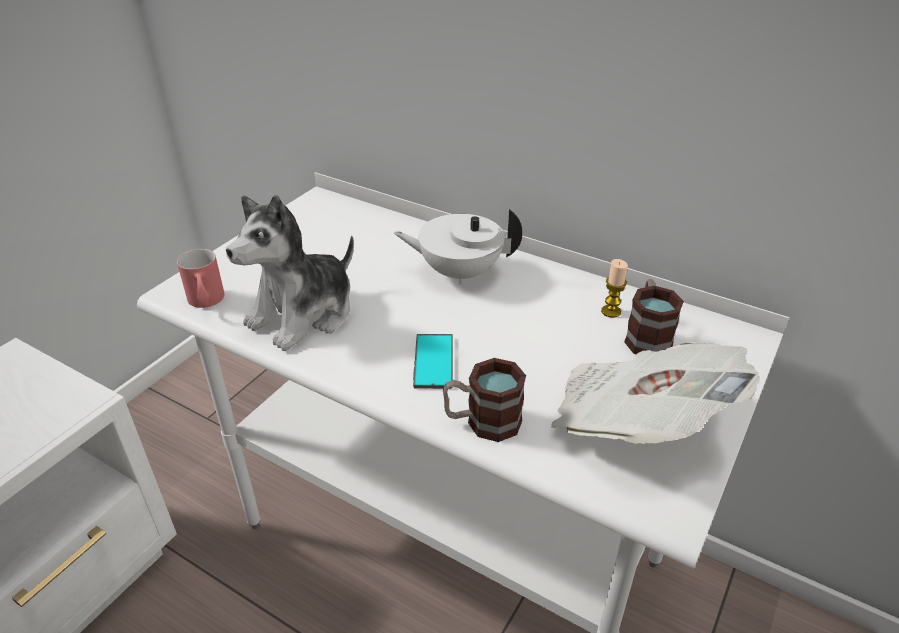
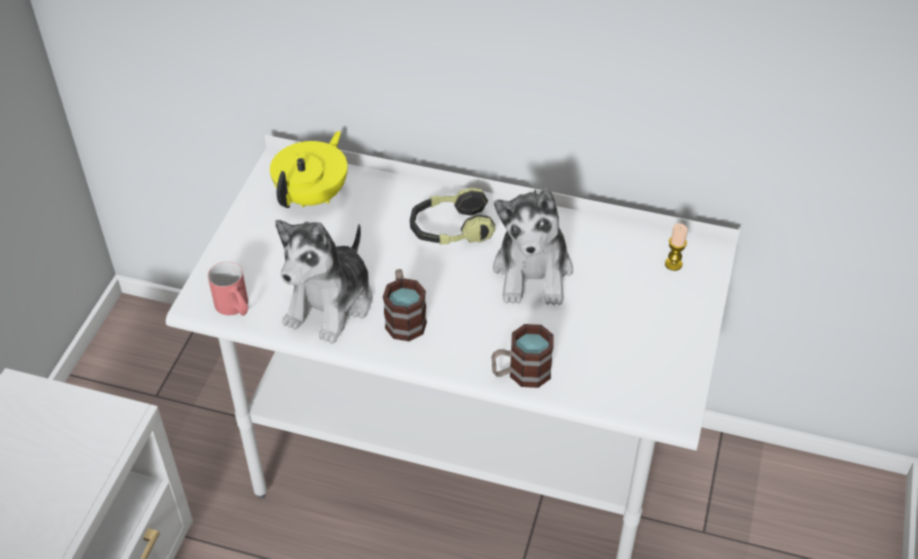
camera: 15 degrees left, 10 degrees up
white teapot [394,209,522,284] -> headphones [410,187,496,245]
phone [413,334,453,389] -> none
newspaper [551,342,760,444] -> none
candle [601,259,628,318] -> candle moved to [665,223,688,271]
mug [624,279,684,354] -> mug moved to [383,269,427,341]
none -> yellow teapot [270,131,347,208]
none -> plush toy [493,188,573,305]

